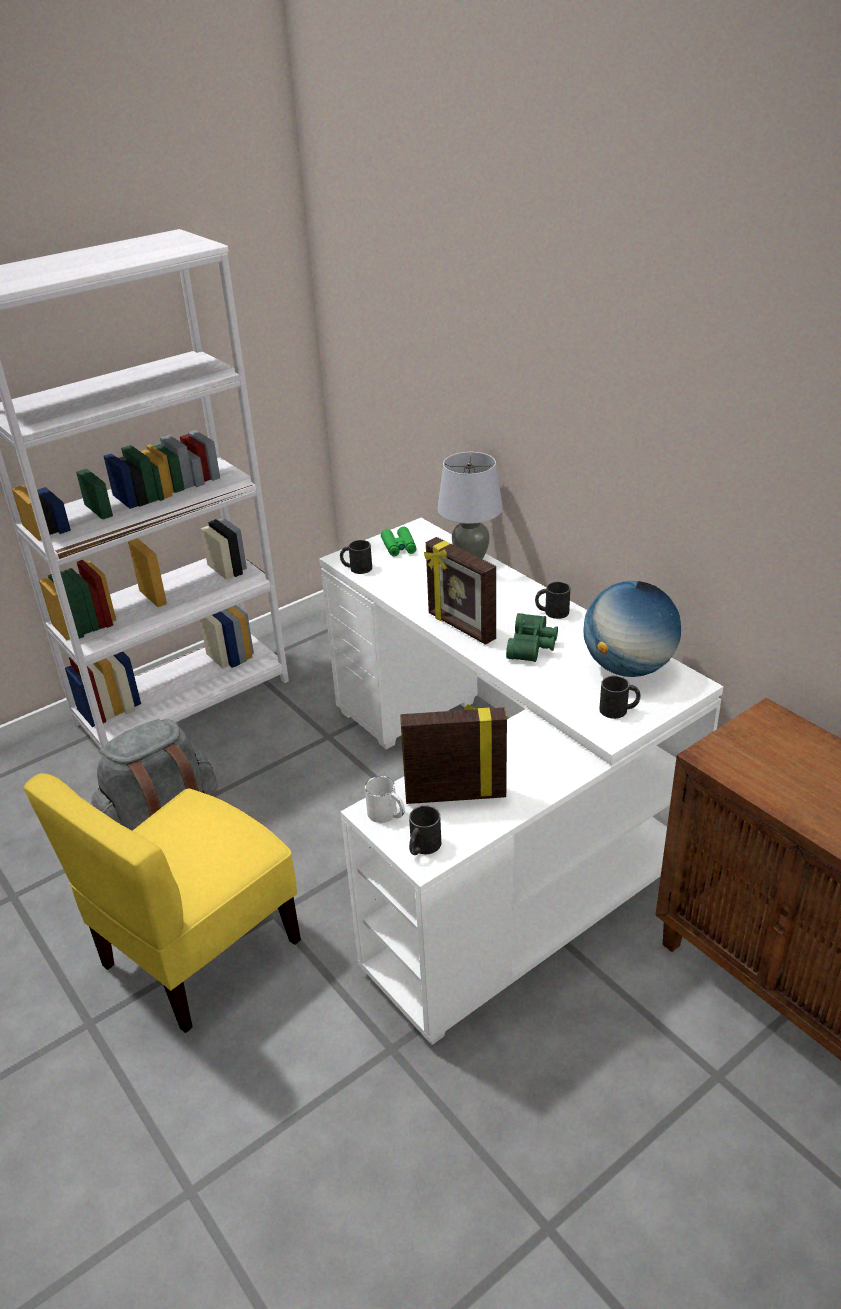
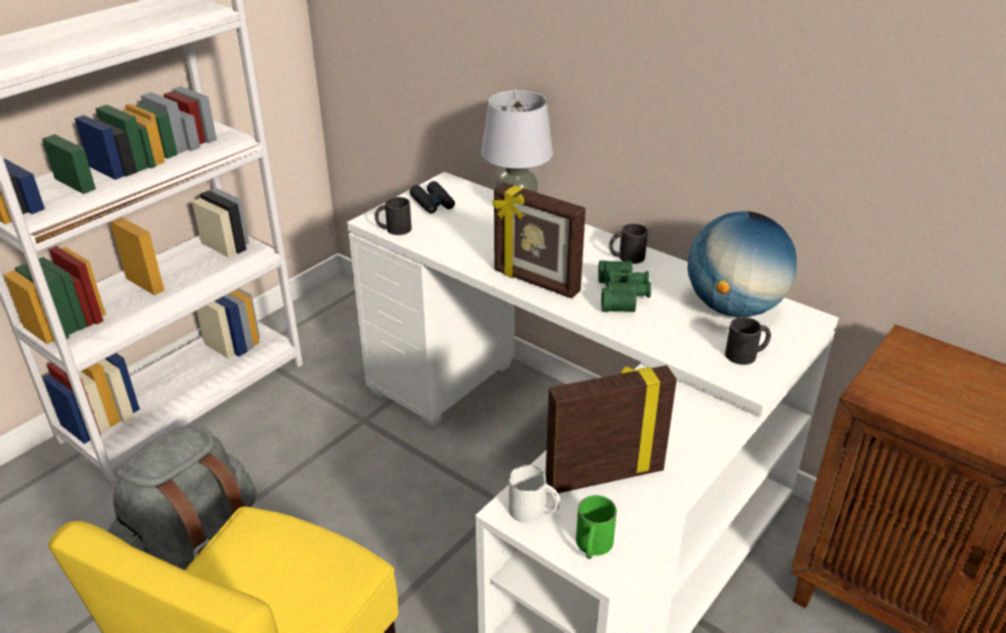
camera: 15 degrees left, 0 degrees up
green binoculars [381,527,417,556] -> black binoculars [410,181,455,214]
black mug [409,806,441,855] -> green mug [576,495,617,559]

